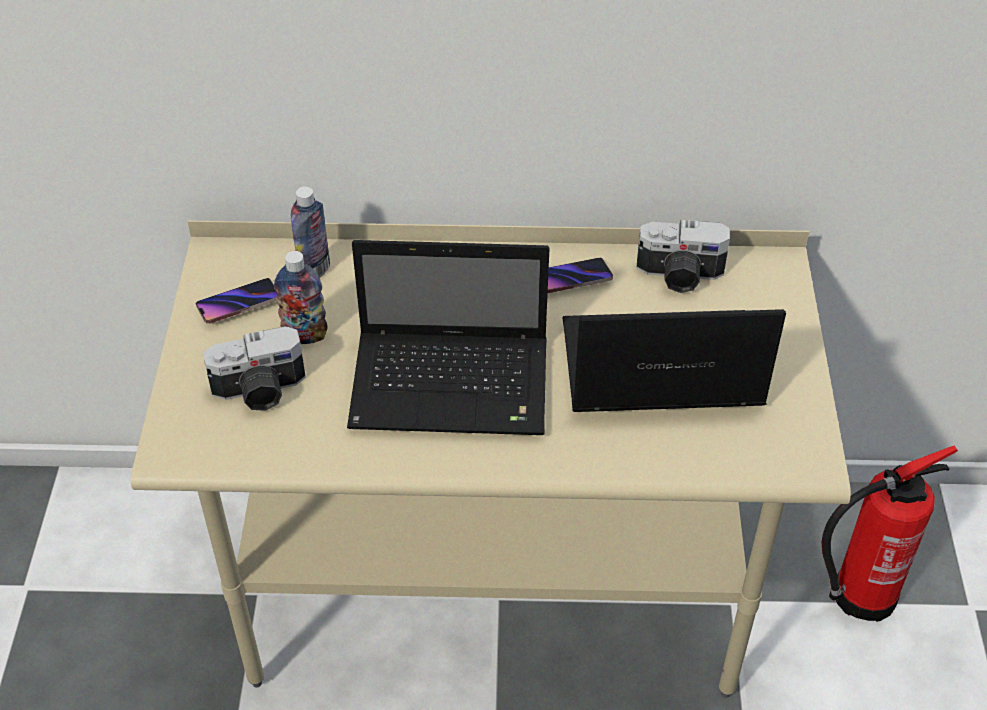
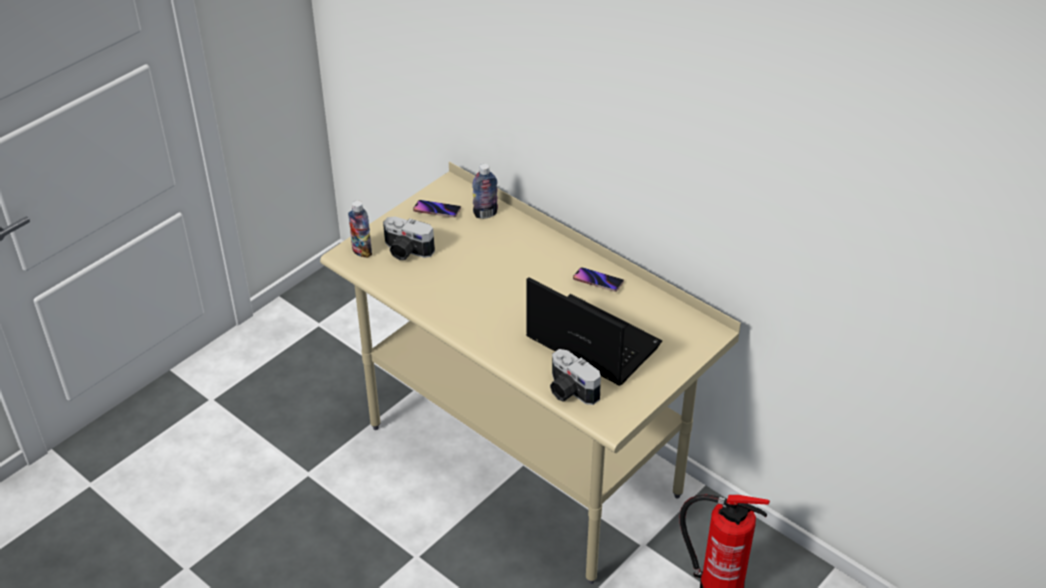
camera: 40 degrees right, 5 degrees down
bottle [274,251,328,344] -> bottle moved to [348,201,372,258]
laptop [347,240,549,435] -> none
camera [637,220,730,293] -> camera moved to [550,349,601,405]

